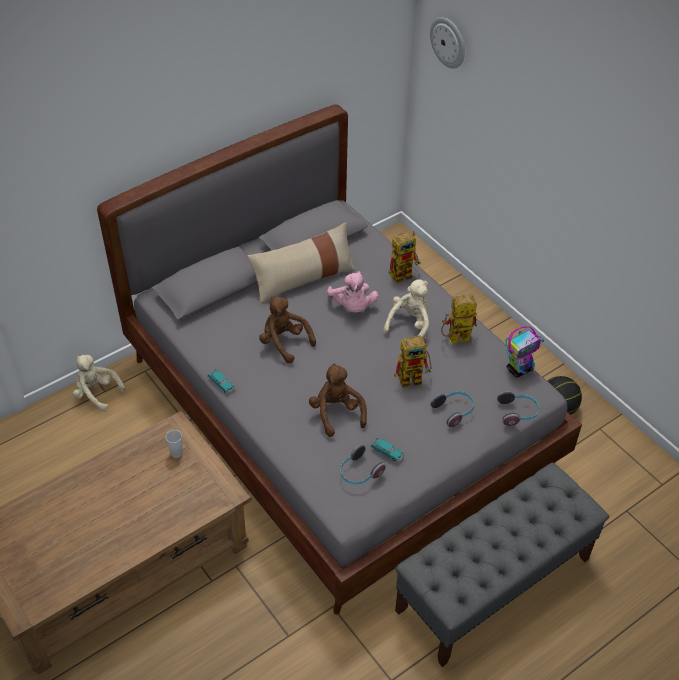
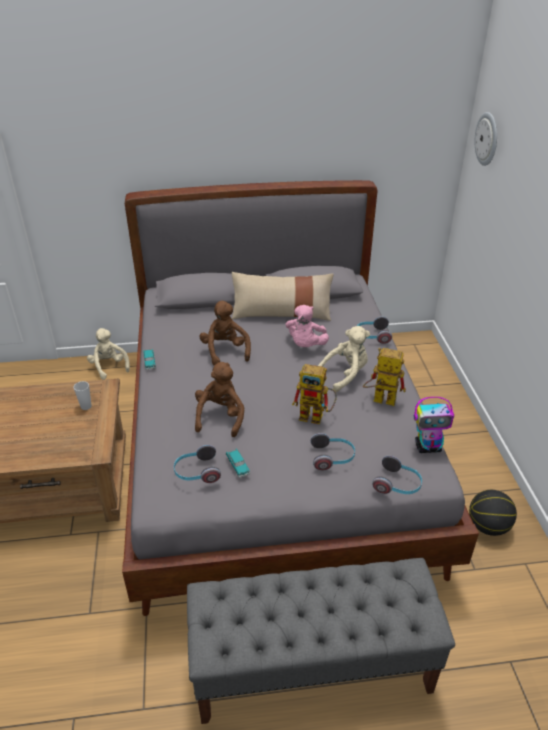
camera: 30 degrees right, 10 degrees down
toy robot [388,231,421,284] -> headphones [357,317,392,344]

